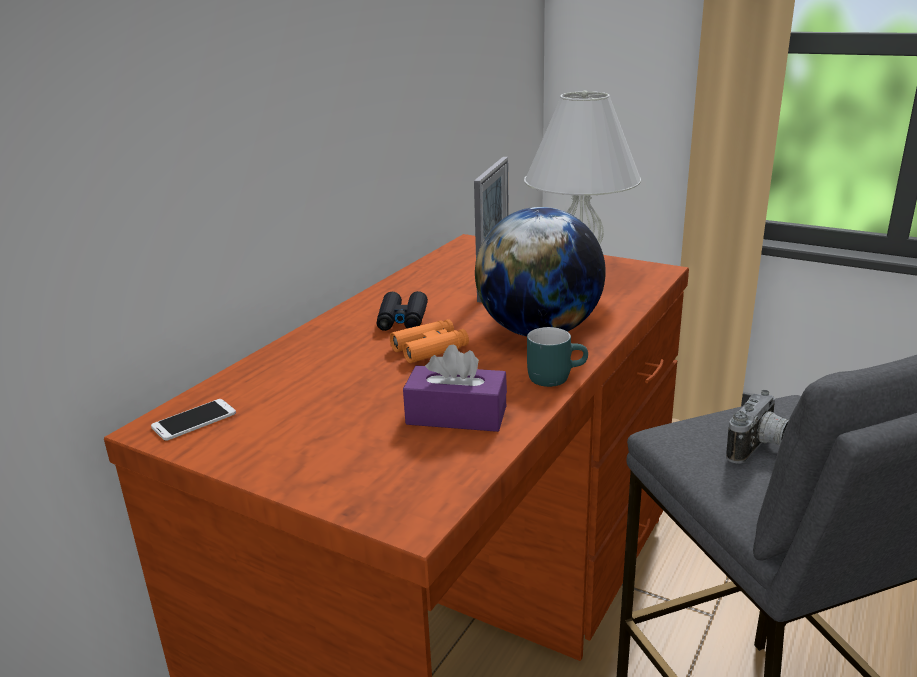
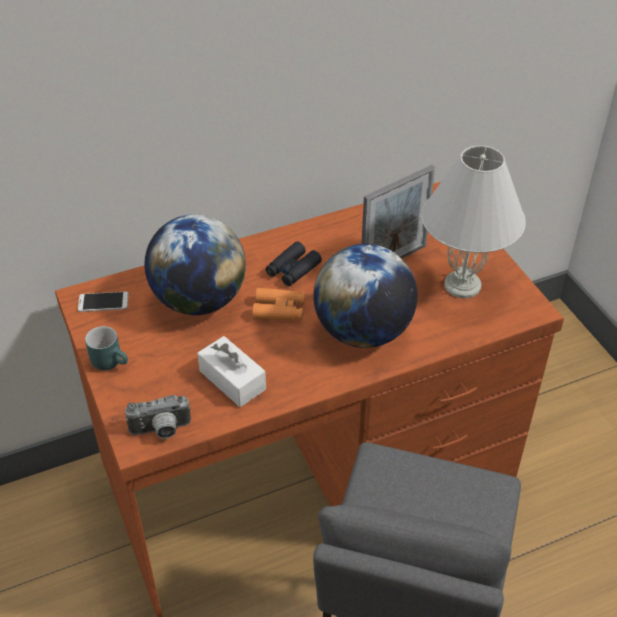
camera: 35 degrees right, 20 degrees up
purple tissue box [403,345,507,432] -> white tissue box [197,336,266,407]
turquoise mug [527,327,588,387] -> turquoise mug moved to [85,326,128,371]
camera [726,390,789,464] -> camera moved to [125,395,191,439]
none -> globe [145,214,246,315]

